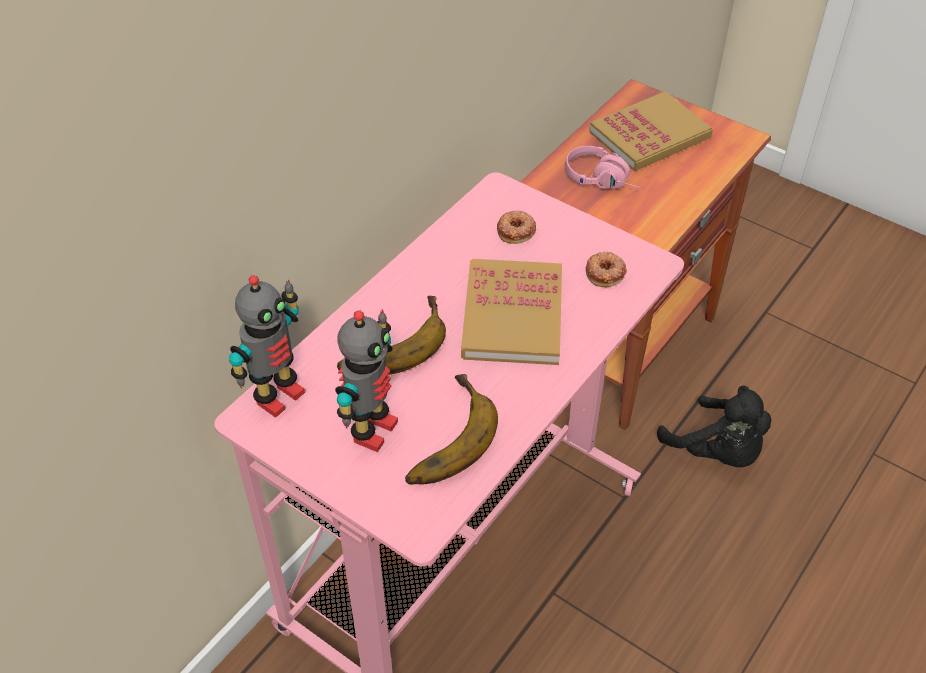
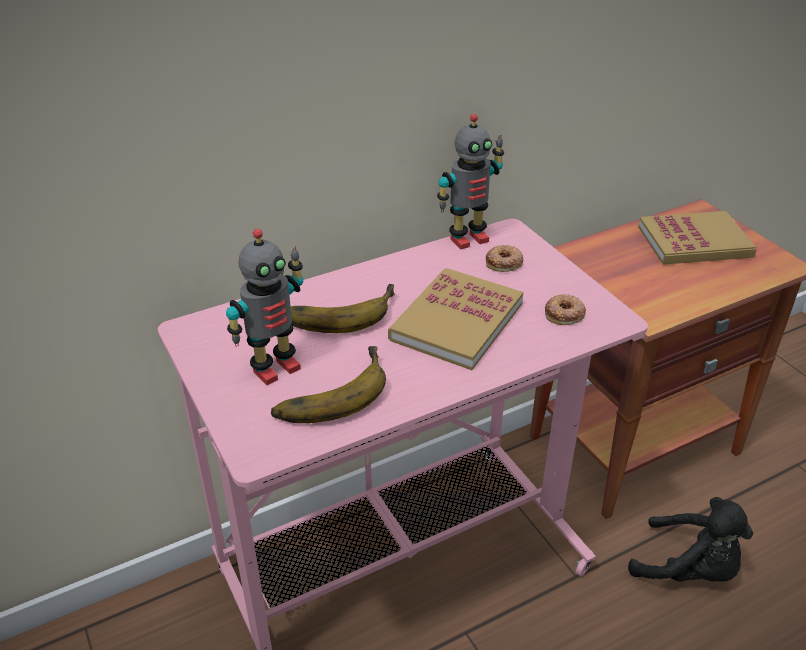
camera: 25 degrees right, 10 degrees down
toy robot [229,275,305,418] -> toy robot moved to [437,114,504,250]
pink headphones [565,146,640,189] -> none
black plush toy [657,386,771,467] -> black plush toy turned 45 degrees counterclockwise [628,497,753,582]

